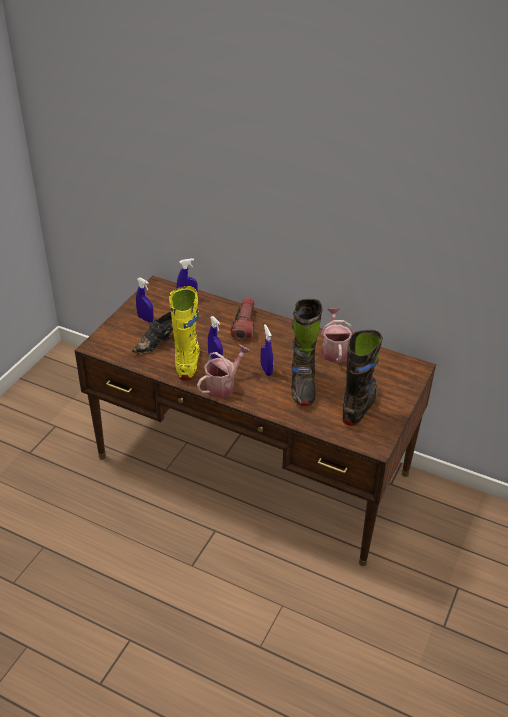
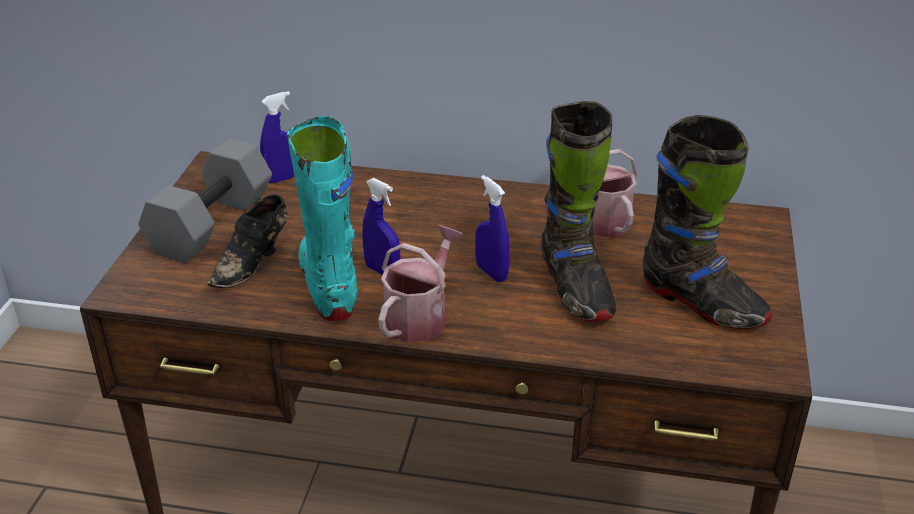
camera: 15 degrees left, 5 degrees down
blue spray bottle [136,278,153,323] -> grey dumbbell [139,138,272,263]
yellow boot [169,286,200,381] -> turquoise boot [287,116,358,321]
flashlight [231,298,255,340] -> none
black boot [343,330,383,426] -> black boot turned 120 degrees clockwise [643,115,773,329]

